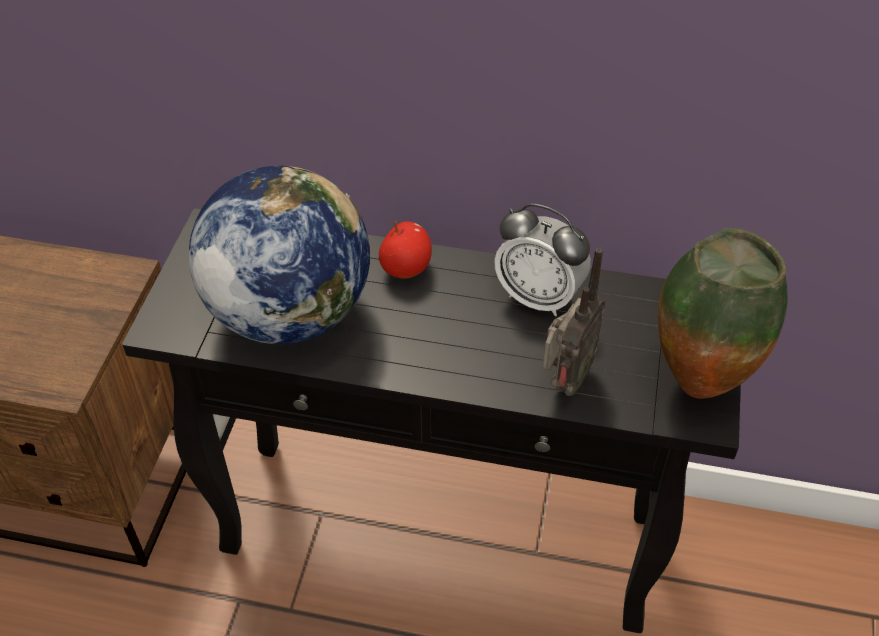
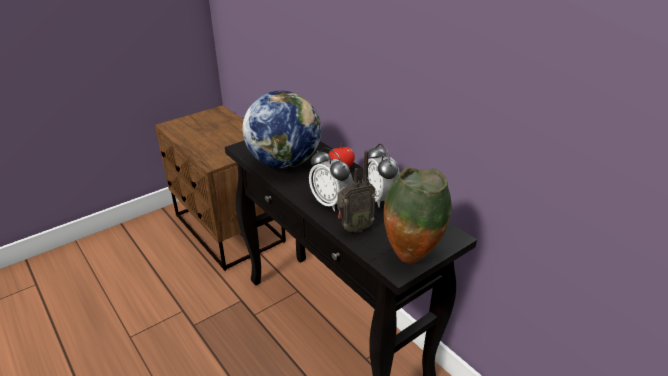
camera: 40 degrees right, 15 degrees down
none -> alarm clock [309,147,353,211]

